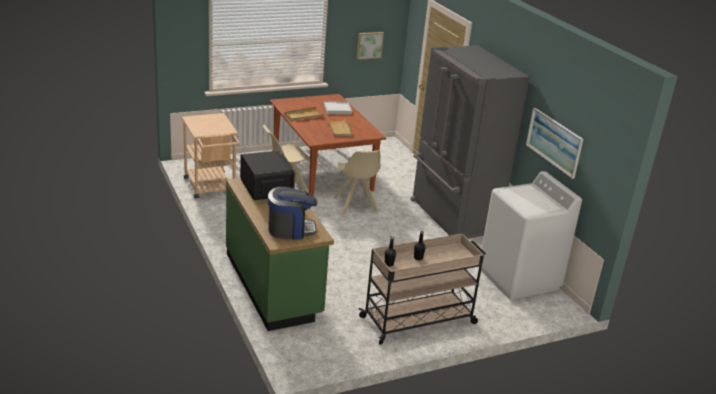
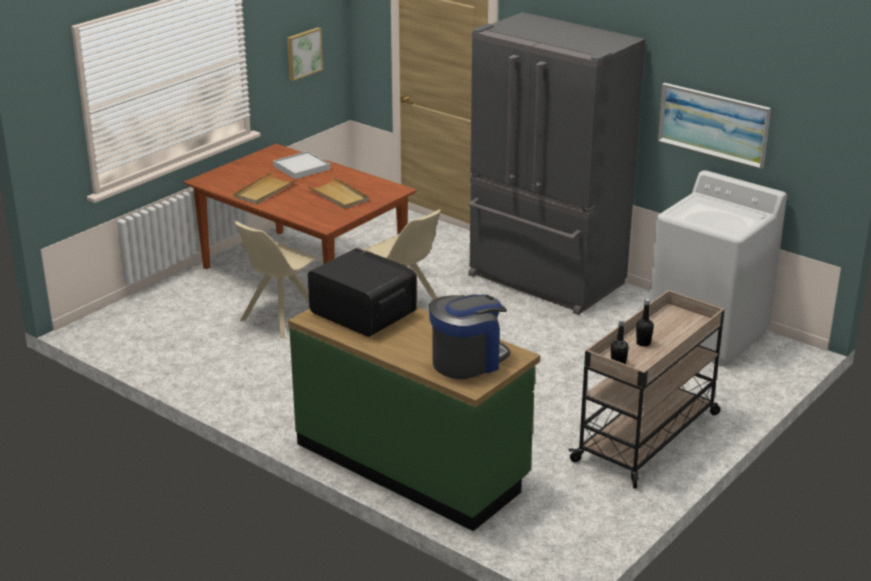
camera: 25 degrees left, 0 degrees up
beige cart [182,113,240,199] -> none

